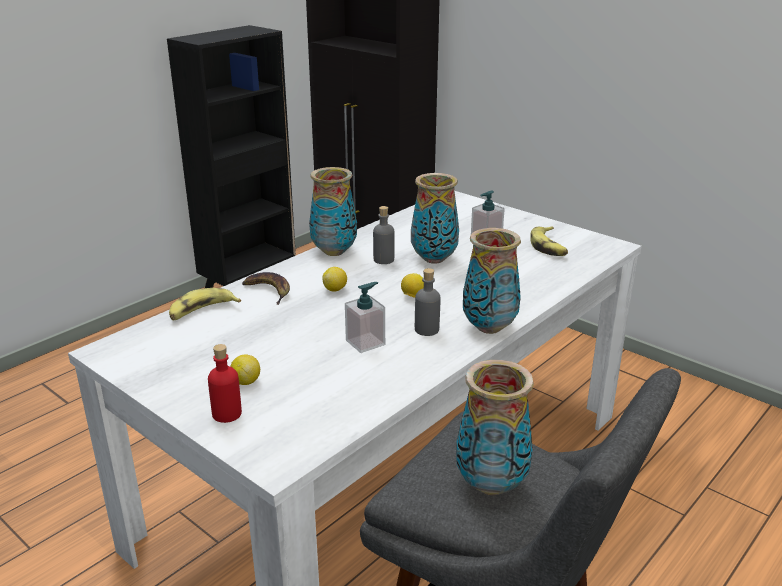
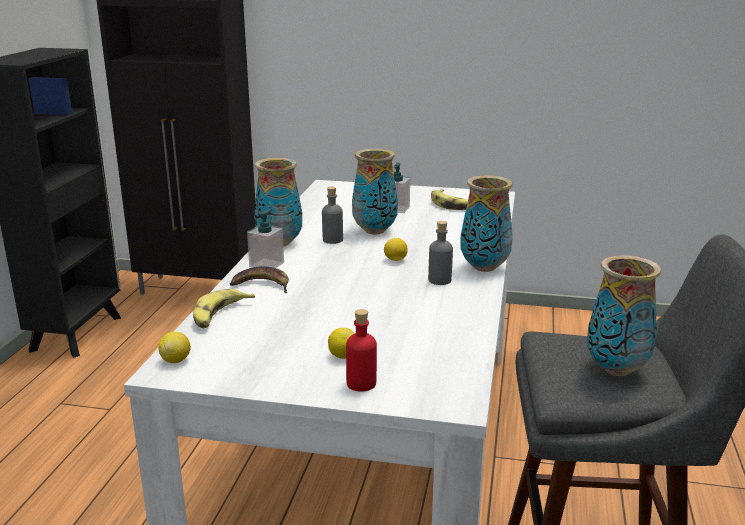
camera: 30 degrees left, 5 degrees down
lemon [322,267,347,292] -> lemon moved to [158,332,191,363]
soap dispenser [345,282,385,353] -> soap dispenser moved to [247,208,284,268]

